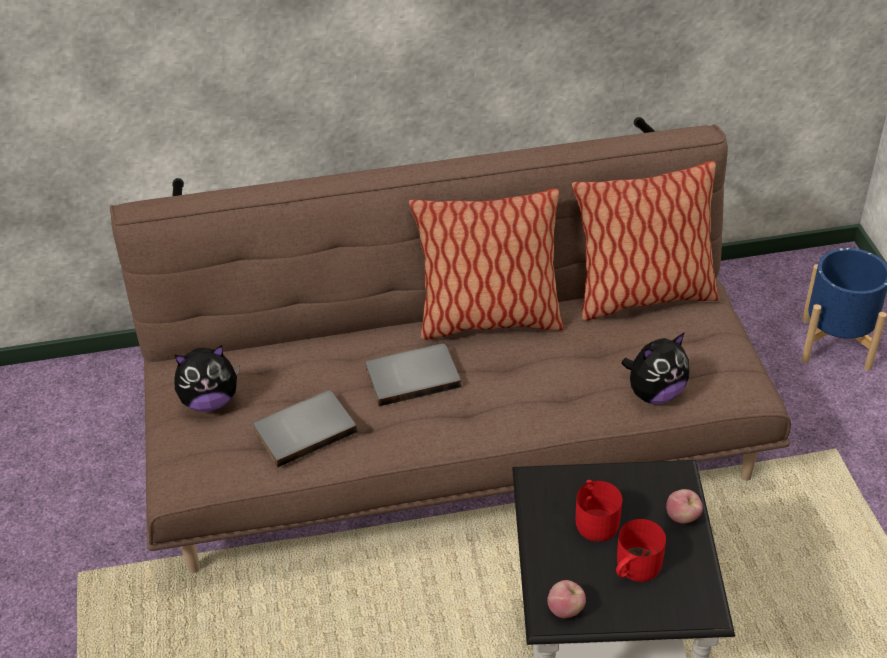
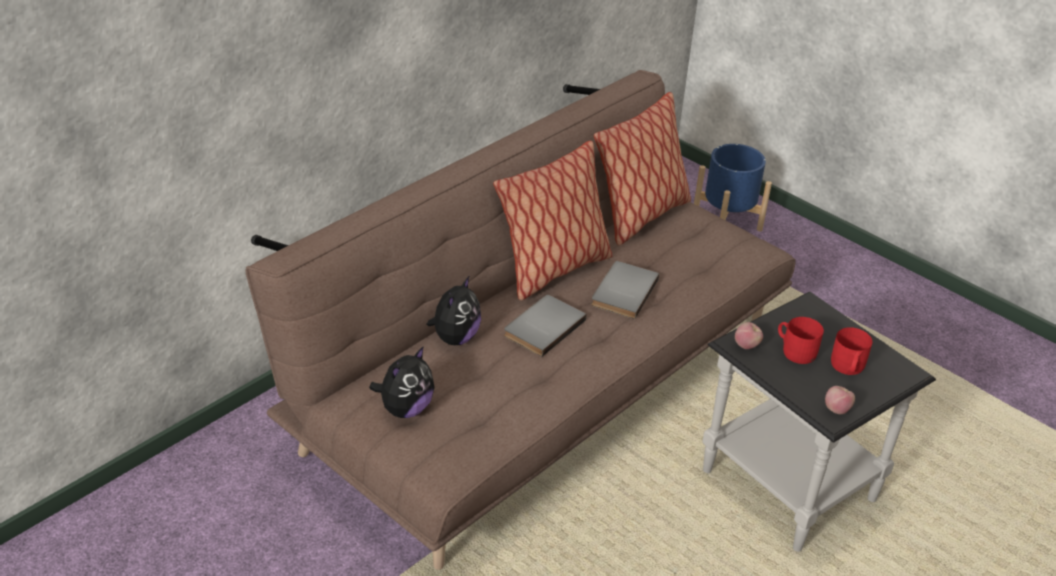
camera: 40 degrees left, 5 degrees down
grey book [253,390,357,468] -> grey book moved to [591,261,659,319]
plush toy [621,332,689,404] -> plush toy moved to [427,275,481,345]
apple [666,489,703,523] -> apple moved to [735,322,763,349]

